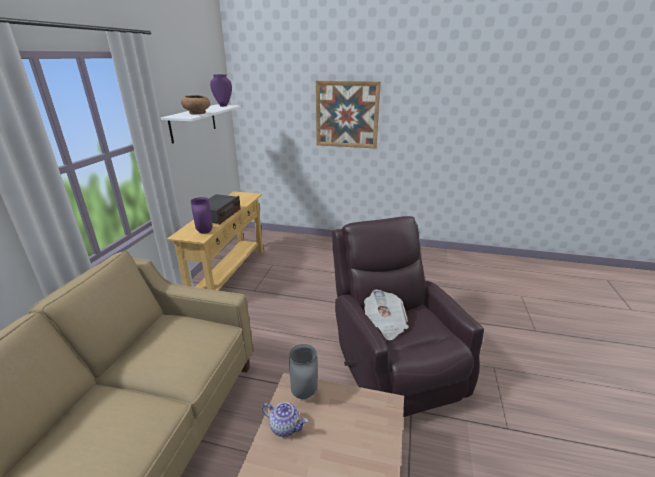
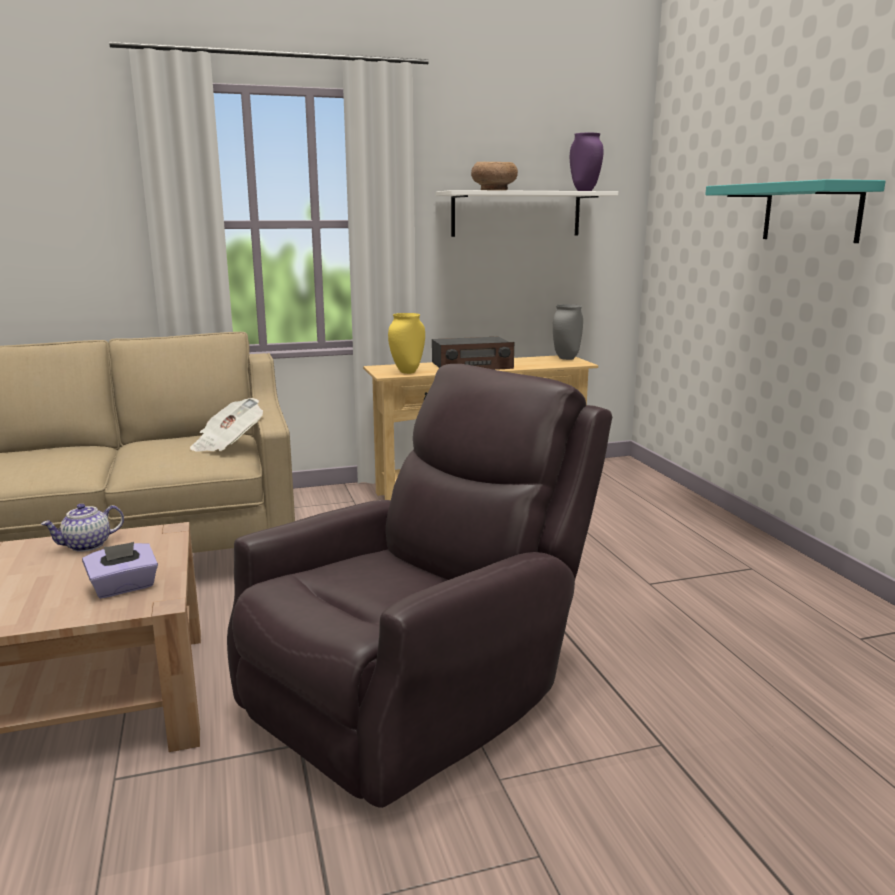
camera: 60 degrees right, 10 degrees down
purple vase [191,197,213,234] -> yellow vase [388,313,425,374]
teapot [262,402,307,437] -> teapot turned 60 degrees clockwise [41,504,124,552]
grey vase [289,344,318,399] -> grey vase moved to [553,304,583,360]
picture [316,81,381,148] -> turquoise shelf [705,179,885,243]
newspaper [364,289,409,341] -> newspaper moved to [190,398,263,452]
none -> purple tissue box [82,542,158,599]

